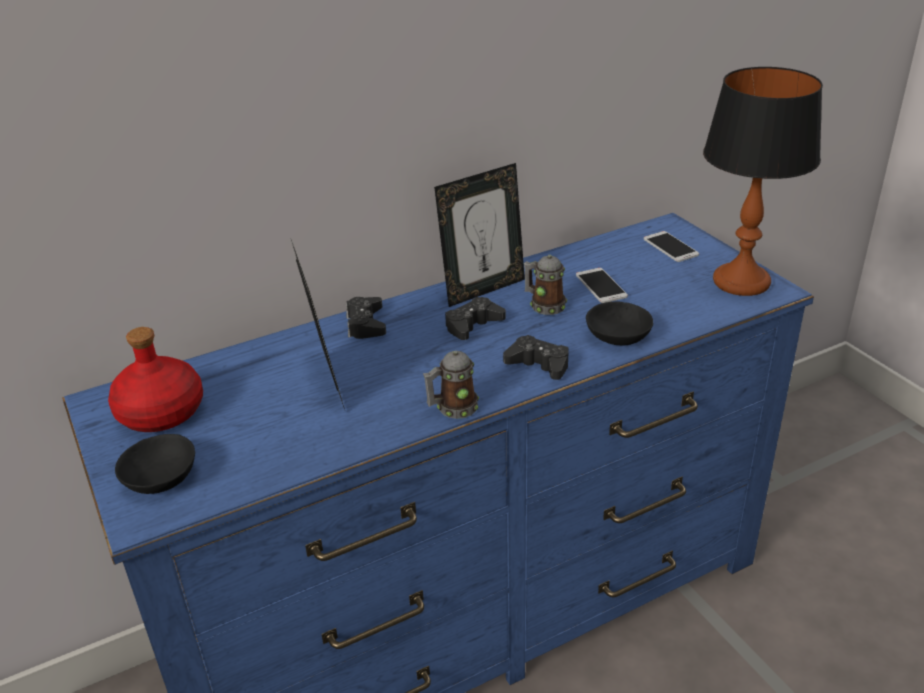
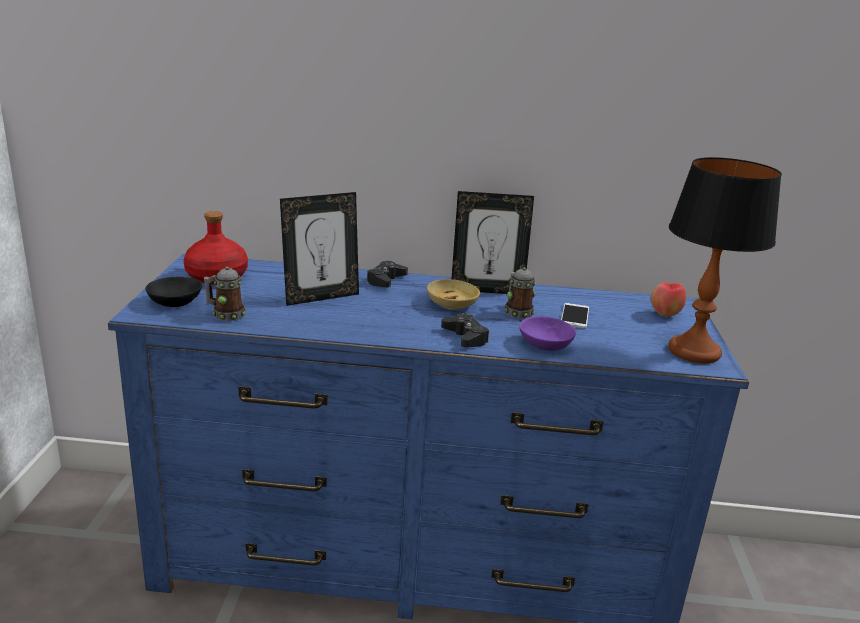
camera: 30 degrees right, 10 degrees down
picture frame [291,240,345,410] -> picture frame turned 45 degrees clockwise [280,192,359,306]
mug [423,351,479,419] -> mug moved to [204,267,246,321]
black game controller [445,297,506,340] -> beige bowl [427,279,480,310]
black bowl [586,301,653,346] -> purple bowl [519,316,576,351]
phone [644,231,699,262] -> apple [651,282,686,317]

